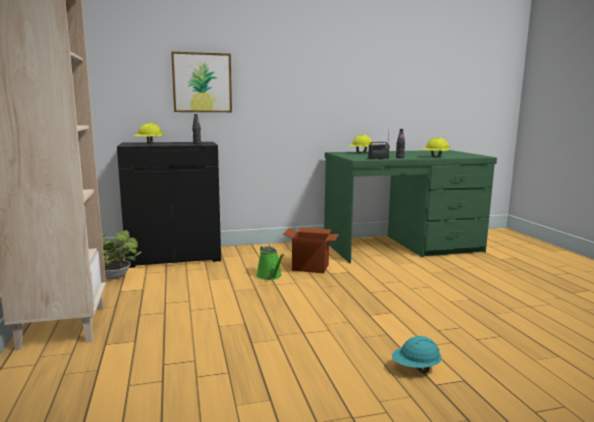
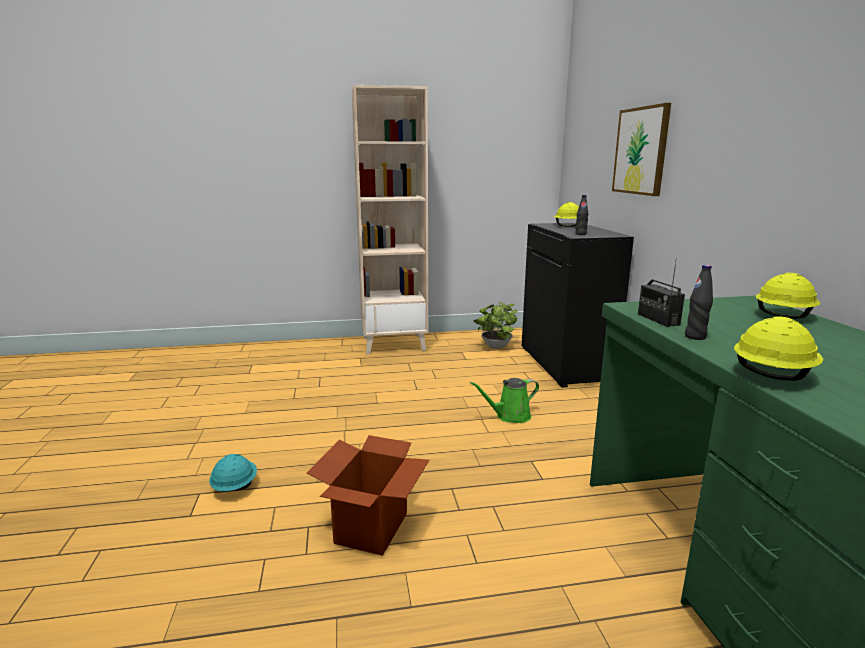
camera: 95 degrees right, 5 degrees up
cardboard box [284,227,339,273] -> cardboard box moved to [306,435,429,556]

